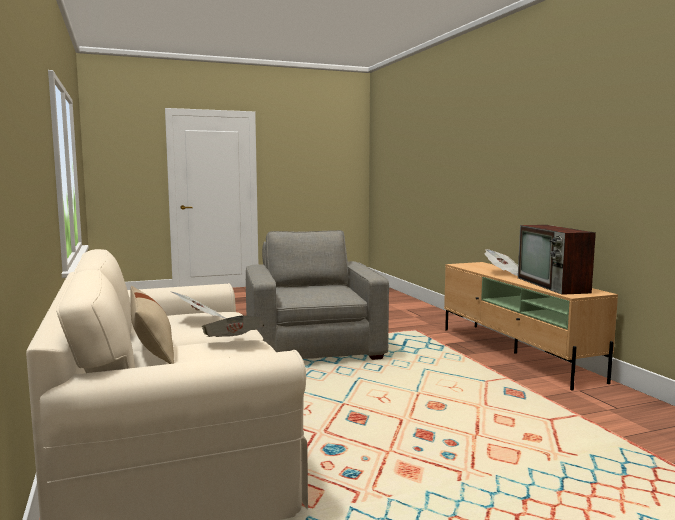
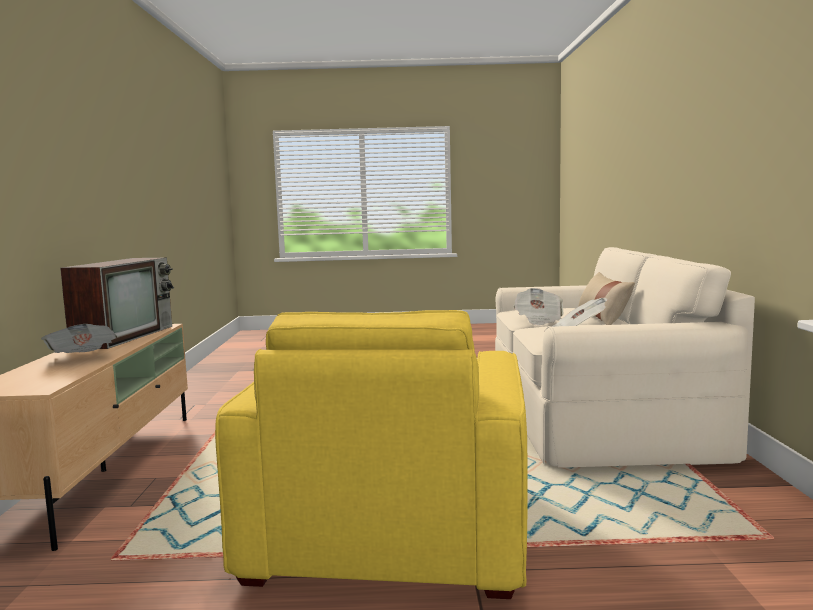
camera: 160 degrees left, 0 degrees up
grey armchair [246,230,389,360] -> yellow armchair [215,310,527,599]

